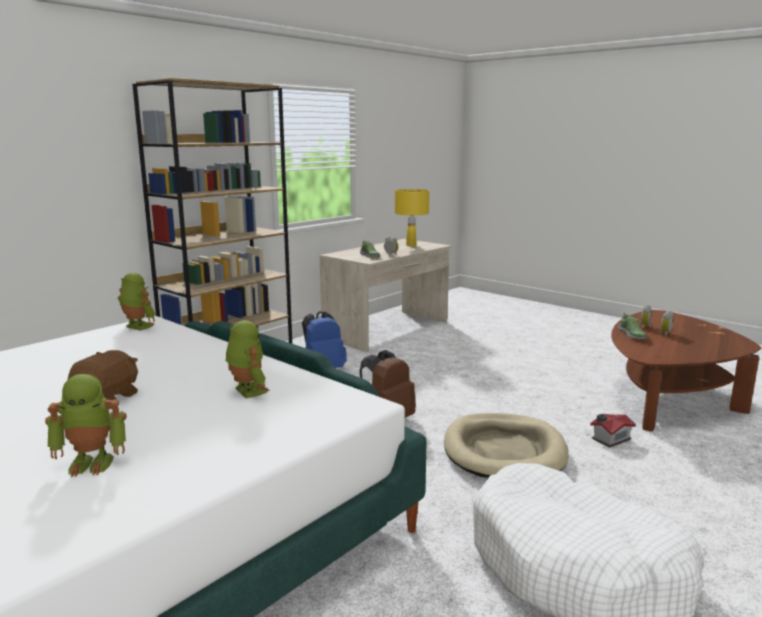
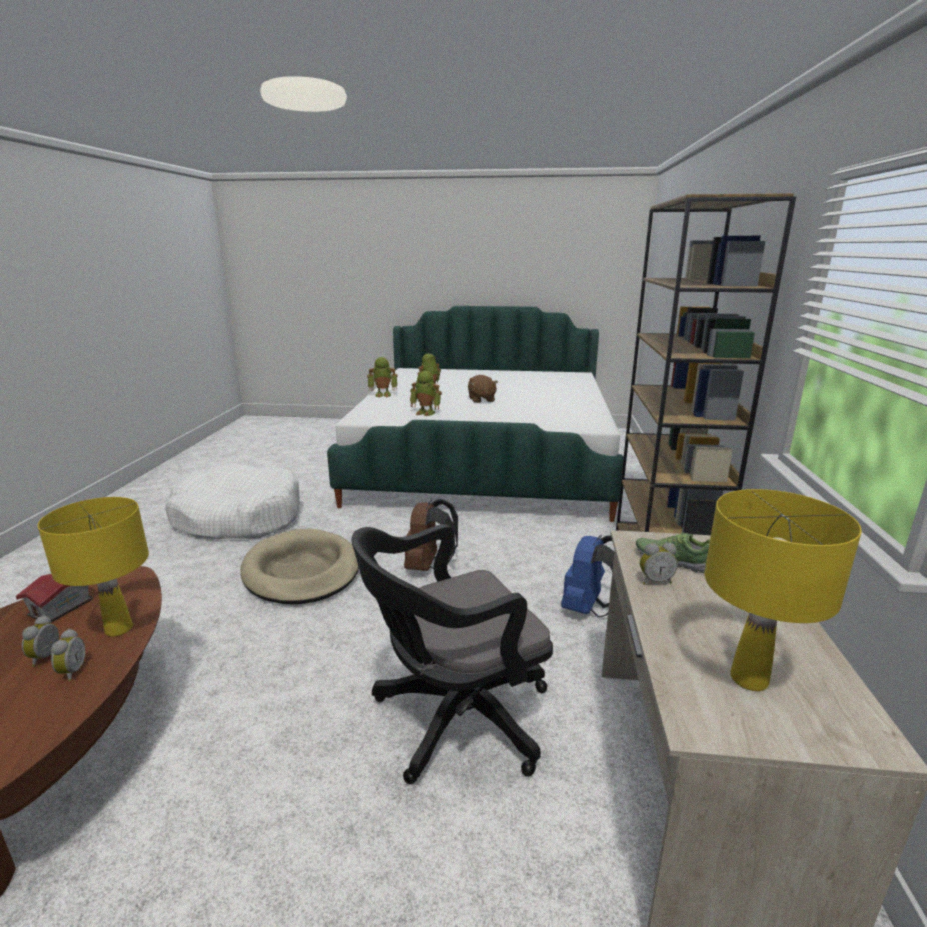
camera: 145 degrees right, 5 degrees up
toy robot [118,273,155,331] -> toy robot moved to [367,357,398,397]
toy house [590,414,636,447] -> toy house moved to [16,574,93,624]
shoe [618,313,647,339] -> yellow table lamp [38,497,149,637]
none -> black office chair [352,524,553,784]

